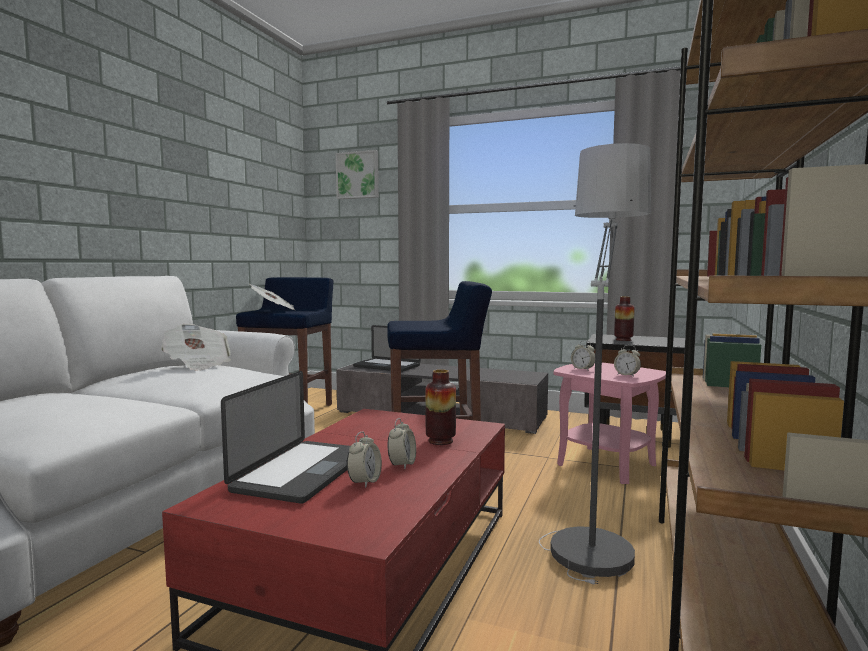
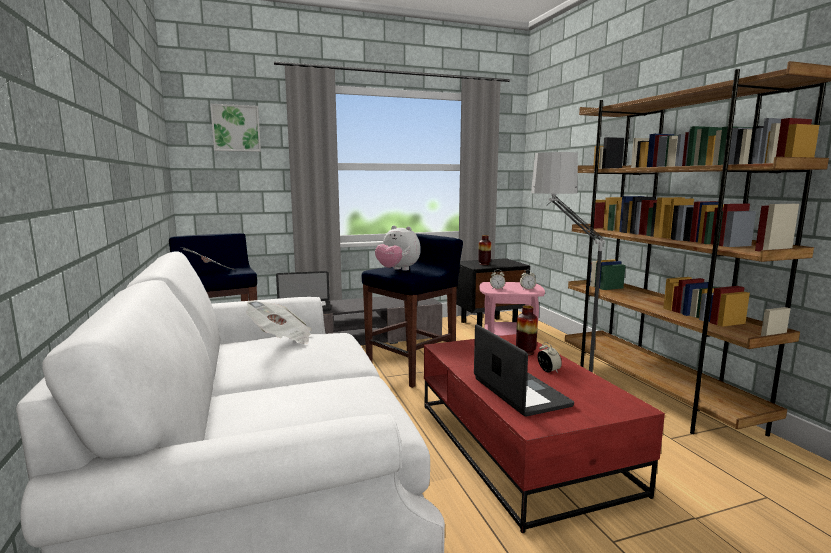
camera: 40 degrees left, 5 degrees up
alarm clock [347,432,382,488] -> none
none -> plush toy [375,226,421,271]

